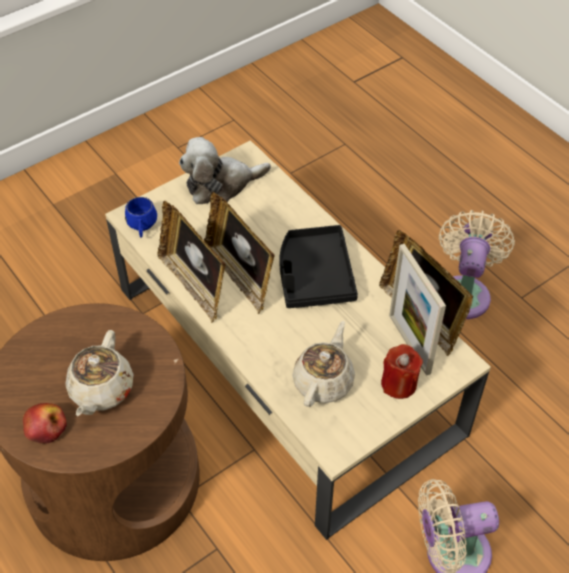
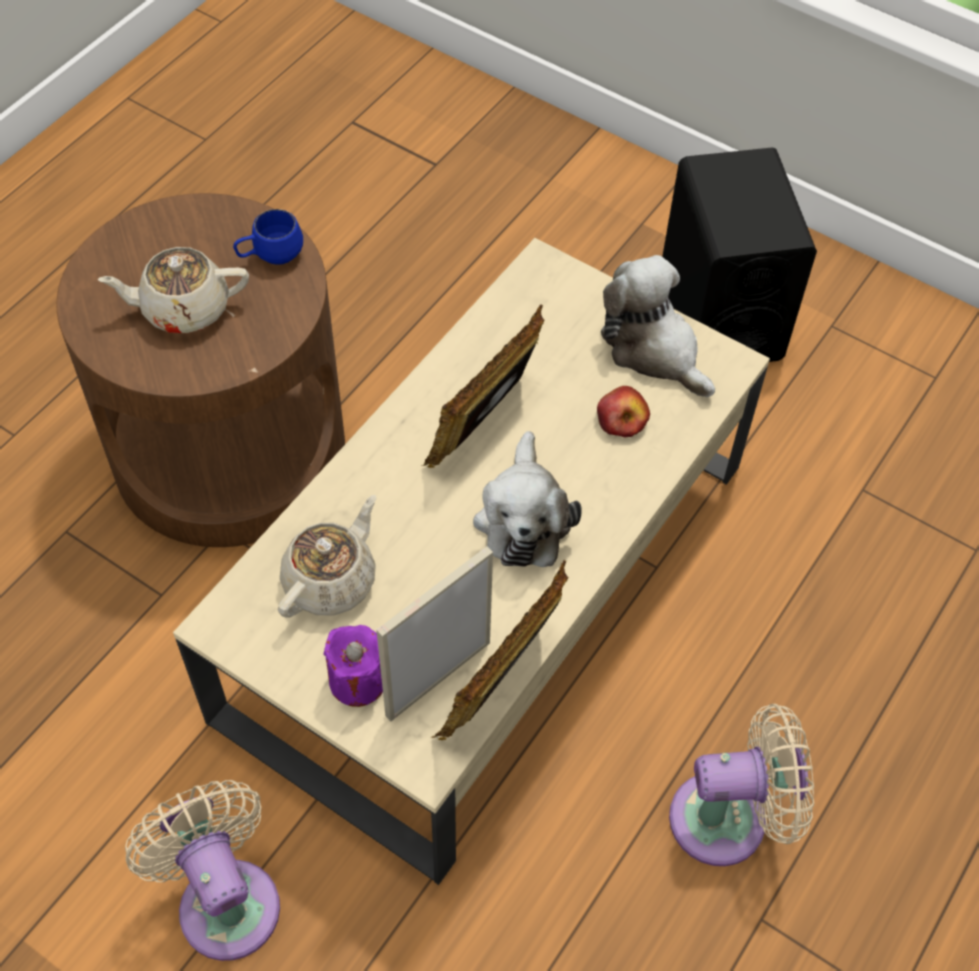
camera: 70 degrees right, 5 degrees up
apple [23,403,67,444] -> apple moved to [597,386,650,437]
blue mug [125,197,157,238] -> blue mug moved to [233,209,303,265]
picture frame [158,201,226,323] -> none
black tray [279,225,358,308] -> plush toy [473,431,582,567]
beige teapot [292,321,355,407] -> beige teapot turned 60 degrees counterclockwise [277,495,376,618]
red candle [381,344,423,399] -> purple candle [324,625,383,707]
none -> black speaker [662,148,817,362]

